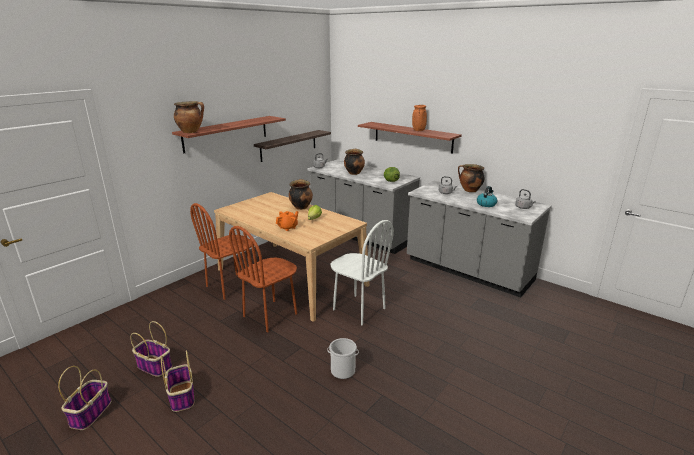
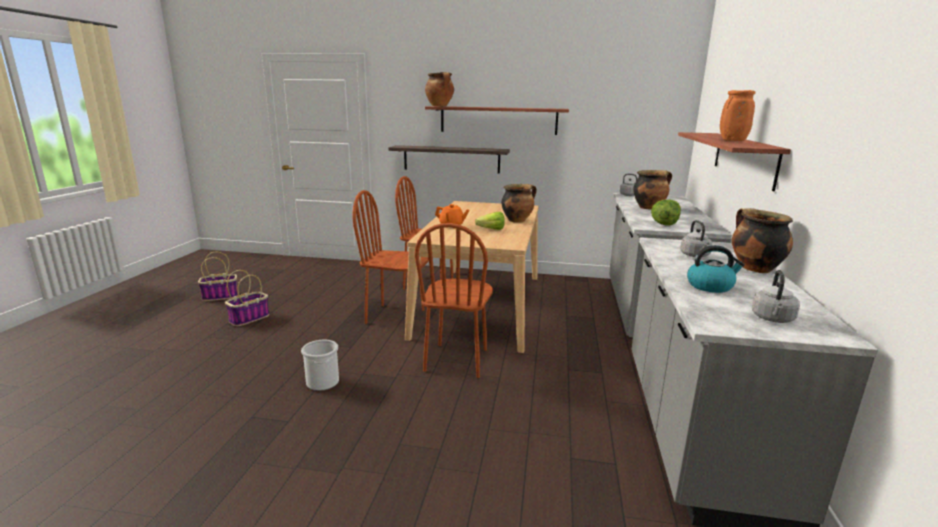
camera: 60 degrees right, 5 degrees down
basket [130,321,172,377] -> none
shelf [254,130,331,162] -> shelf moved to [388,145,510,174]
white chair [330,220,394,326] -> brown chair [415,223,493,378]

